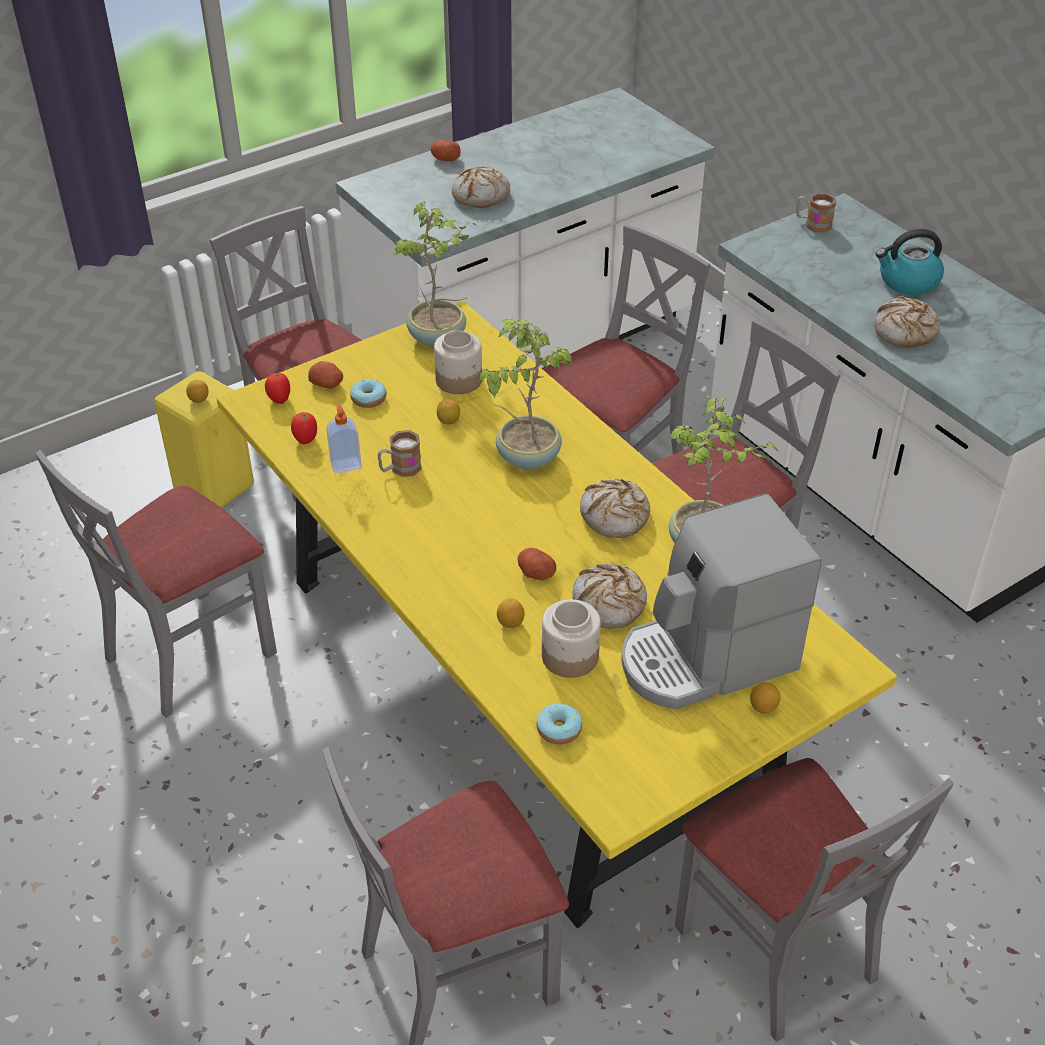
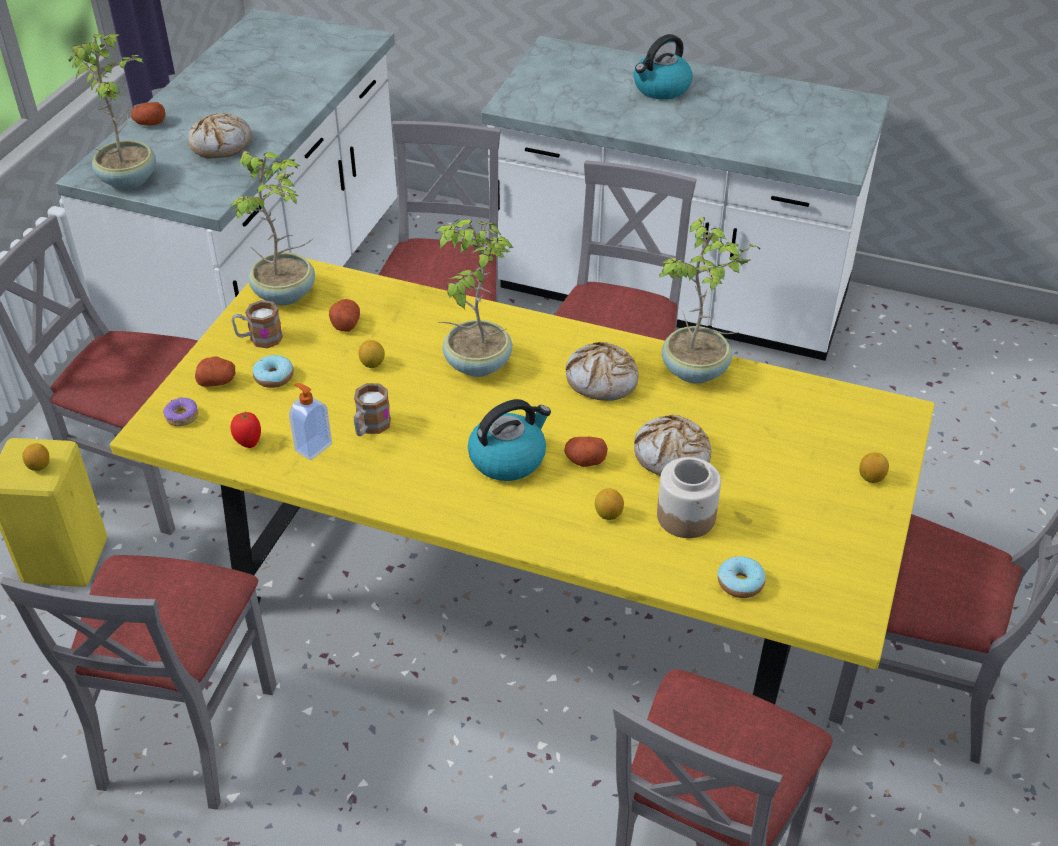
camera: 35 degrees left, 0 degrees up
tomato [265,372,290,404] -> donut [163,397,198,426]
jar [434,330,482,394] -> potato [329,299,360,332]
coffee machine [621,493,821,710] -> none
mug [796,193,836,233] -> mug moved to [232,300,283,348]
bread [874,296,940,347] -> none
none -> potted plant [68,34,156,190]
none -> kettle [468,399,551,481]

